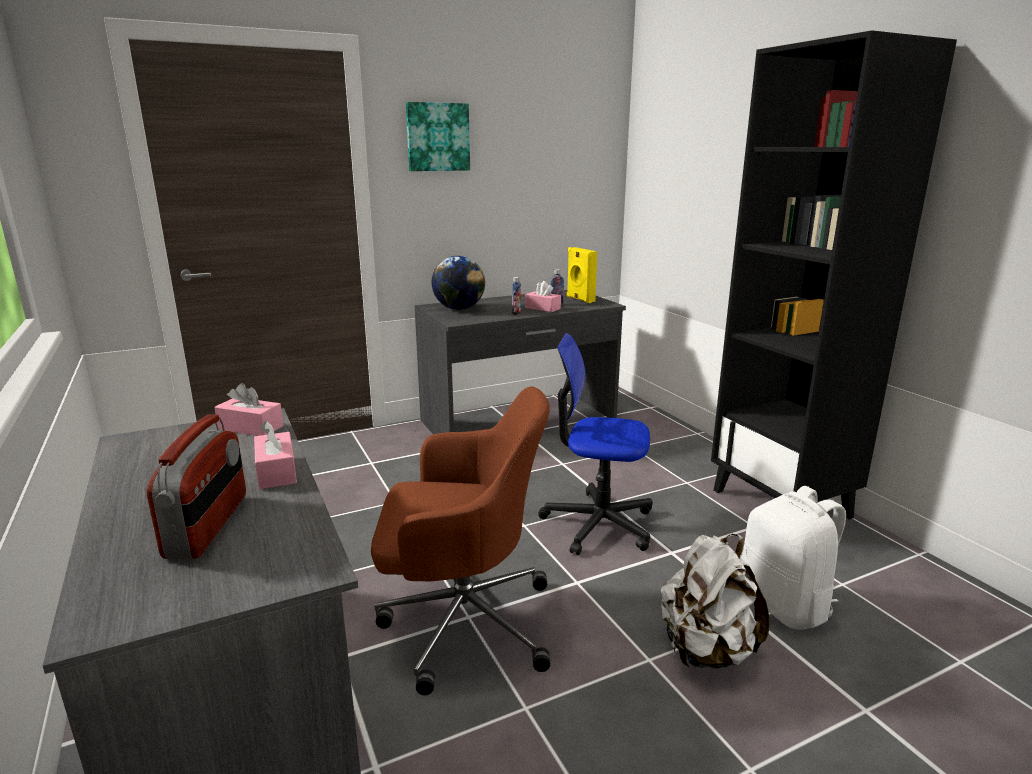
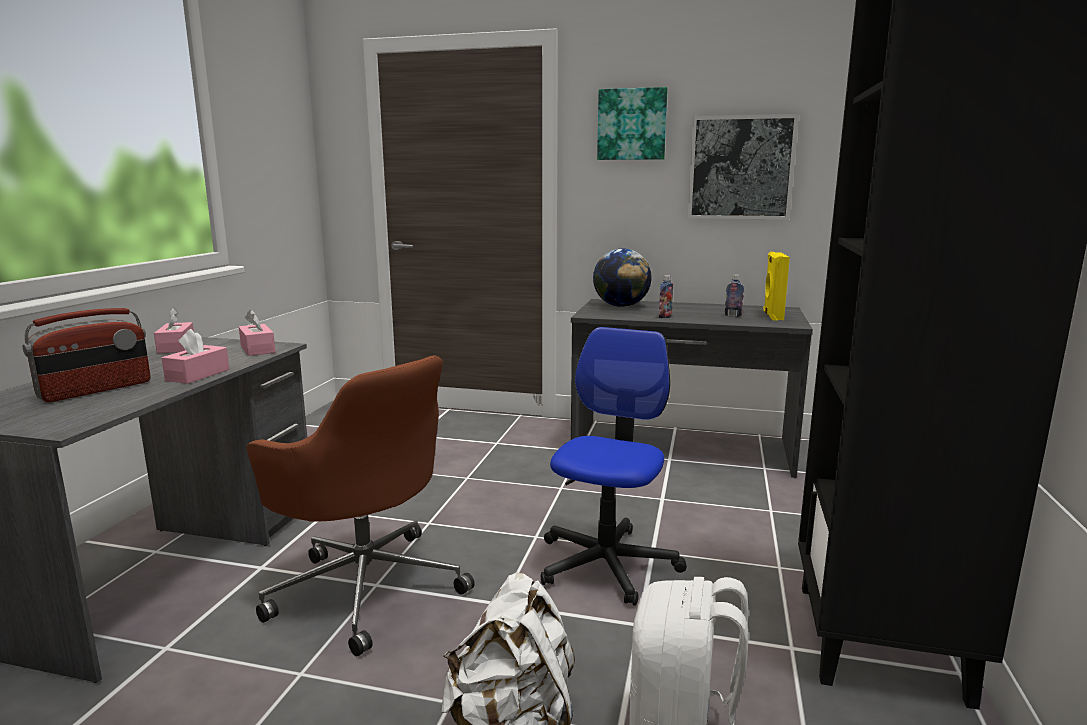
camera: 40 degrees right, 5 degrees down
pink tissue box [525,281,561,312] -> pink tissue box moved to [154,308,194,354]
office chair [538,333,653,555] -> office chair turned 60 degrees clockwise [541,327,687,606]
none -> picture [688,114,799,220]

